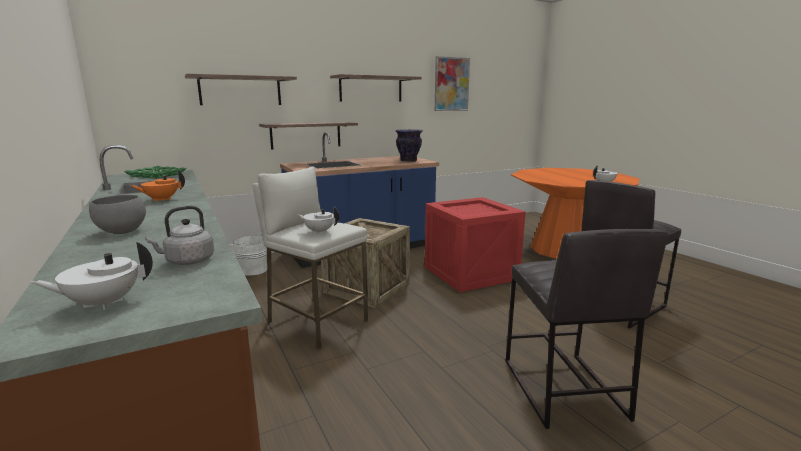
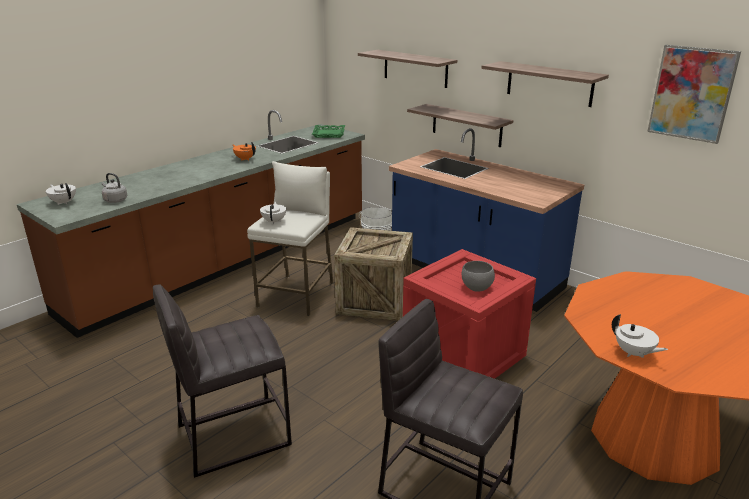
camera: 70 degrees right, 10 degrees up
grey bowl [89,195,146,234] -> grey bowl moved to [462,261,495,292]
vase [395,129,423,162] -> none

